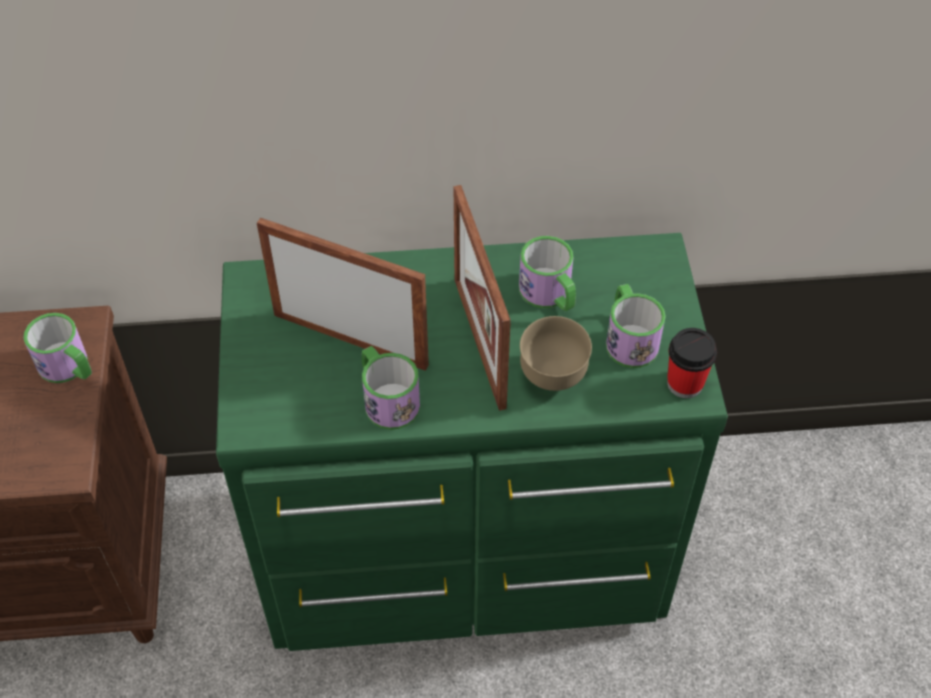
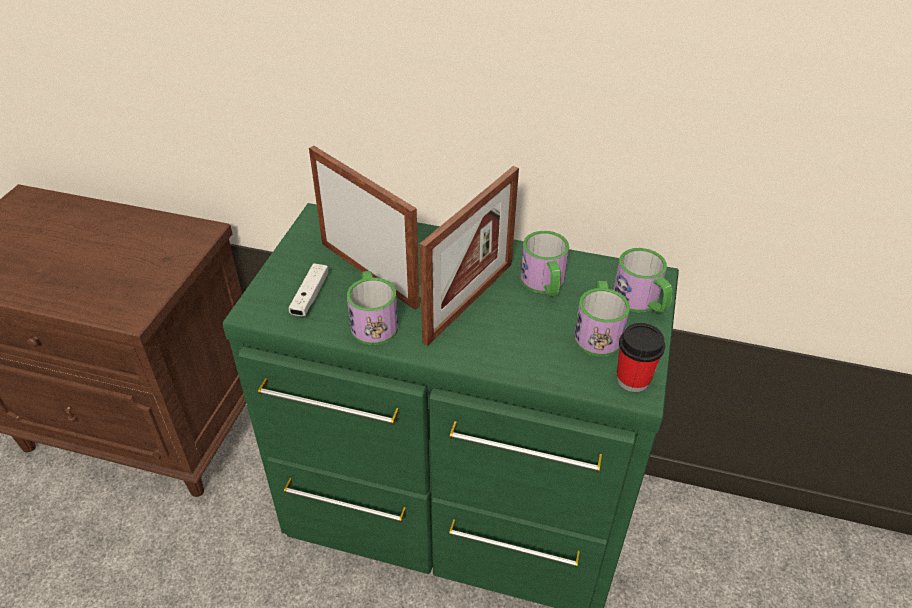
camera: 20 degrees right, 10 degrees down
mug [23,313,92,383] -> mug moved to [613,248,672,313]
picture frame [454,185,511,411] -> picture frame turned 150 degrees counterclockwise [419,166,519,346]
brown bowl [520,316,592,391] -> none
none -> white game controller [289,263,328,316]

